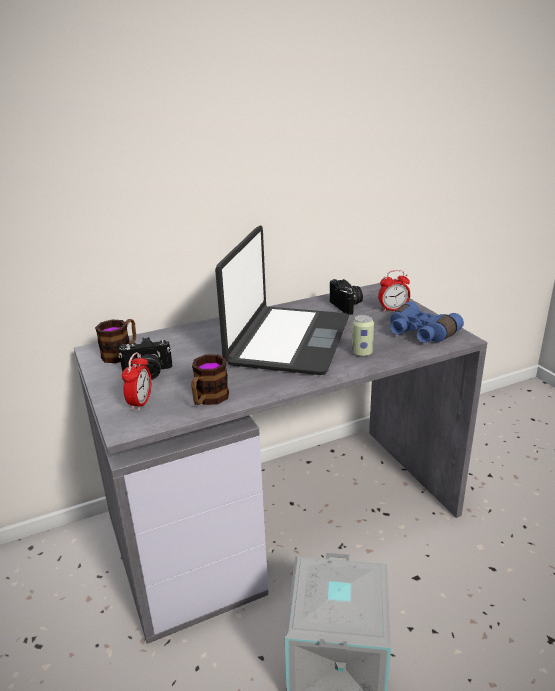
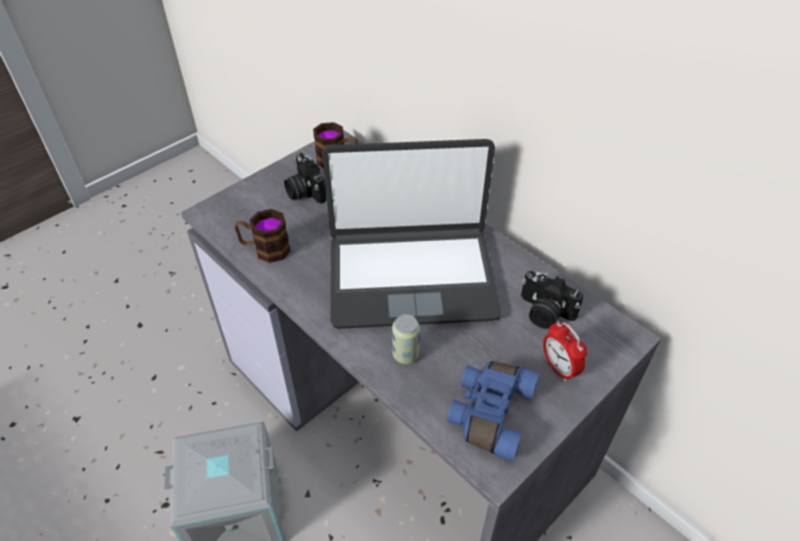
camera: 70 degrees right, 20 degrees up
alarm clock [122,352,152,411] -> none
camera [330,279,363,315] -> camera turned 75 degrees clockwise [521,271,584,329]

